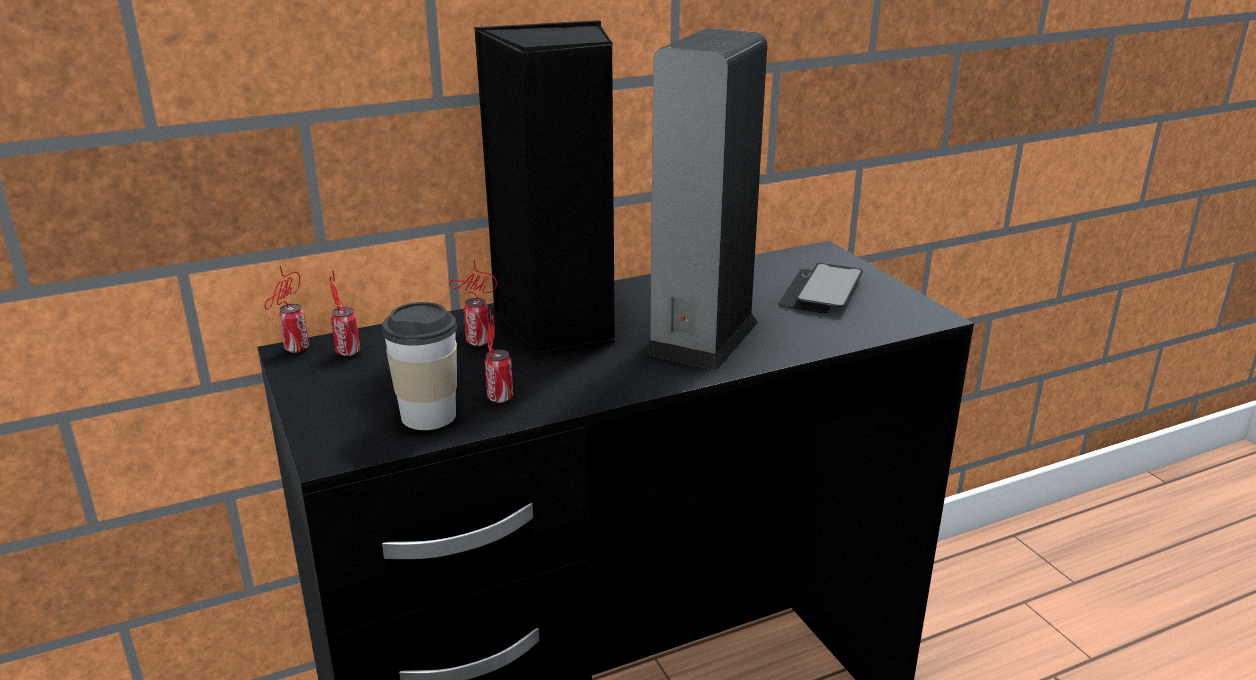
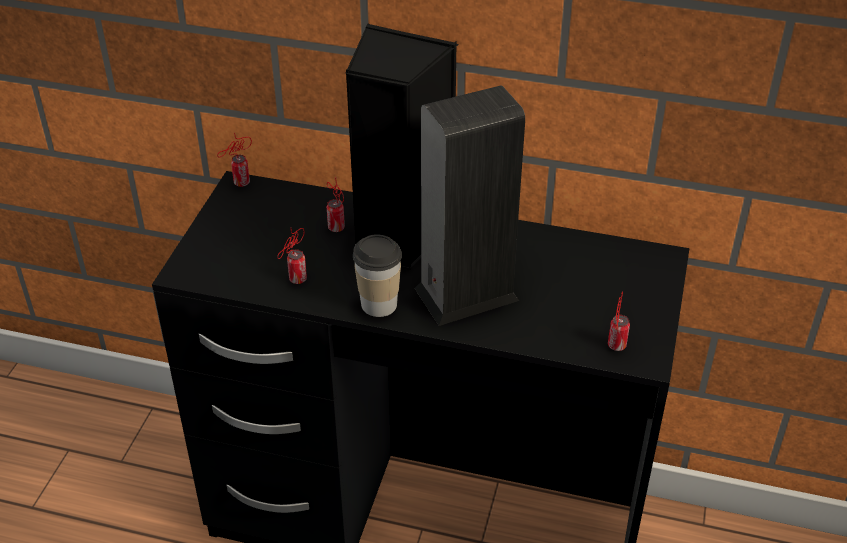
camera: 40 degrees right, 15 degrees up
can [330,270,360,356] -> can moved to [608,291,630,351]
cup [382,302,457,430] -> cup moved to [353,234,402,317]
phone [778,263,863,313] -> none

